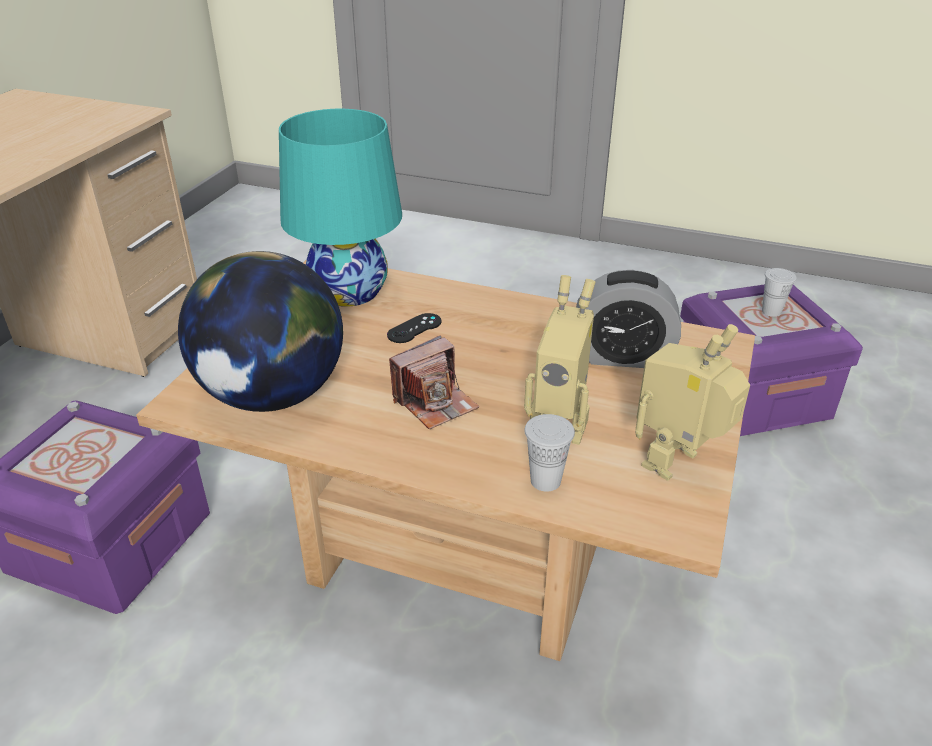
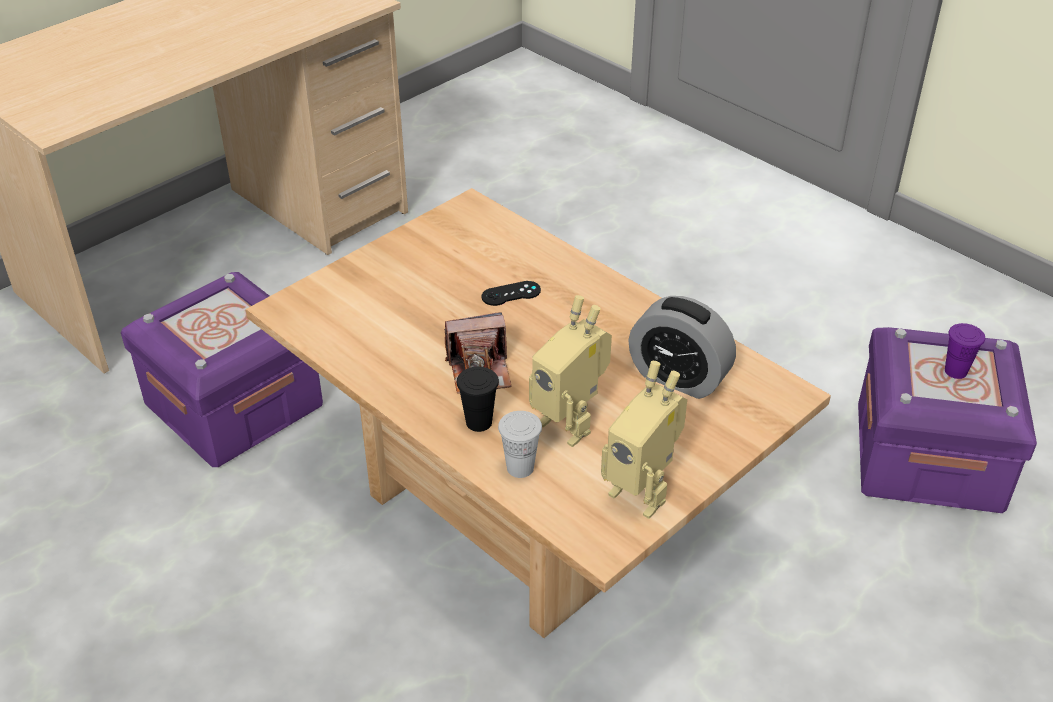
camera: 25 degrees right, 5 degrees up
globe [178,251,343,412] -> none
turquoise table lamp [279,109,402,307] -> none
toy robot [635,324,750,481] -> toy robot turned 120 degrees counterclockwise [601,361,687,519]
white cup [762,268,797,317] -> purple cup [945,323,985,379]
none -> black cup [457,367,499,432]

